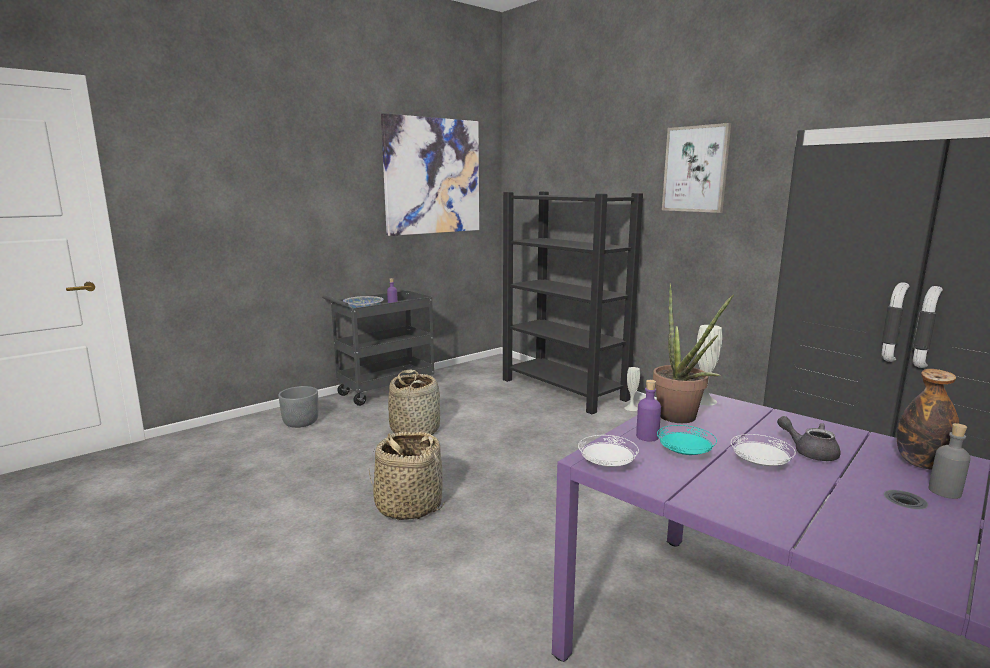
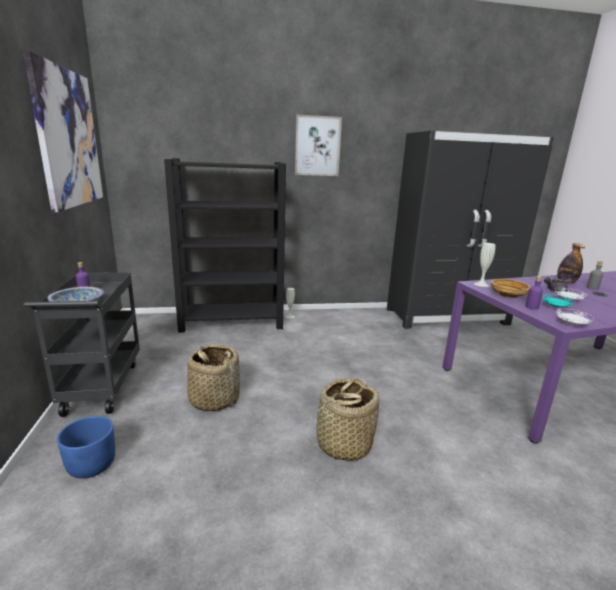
camera: 60 degrees left, 5 degrees up
grey planter [278,386,319,428] -> blue planter [57,416,115,479]
potted plant [653,283,734,423] -> beige bowl [491,279,531,298]

